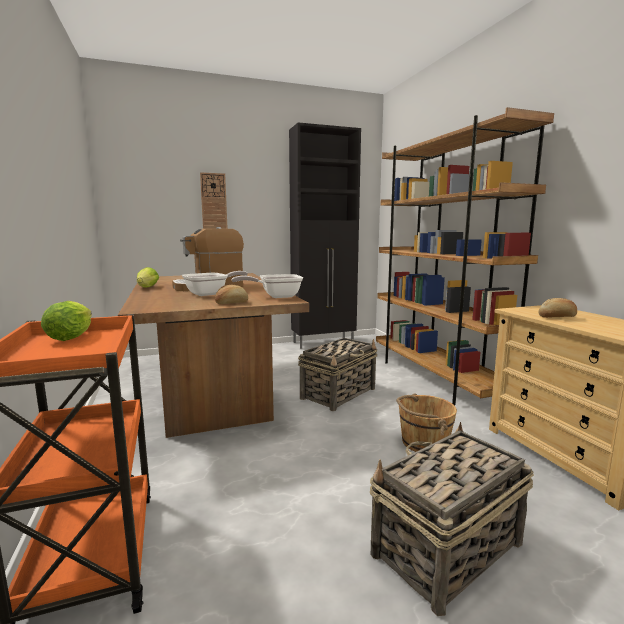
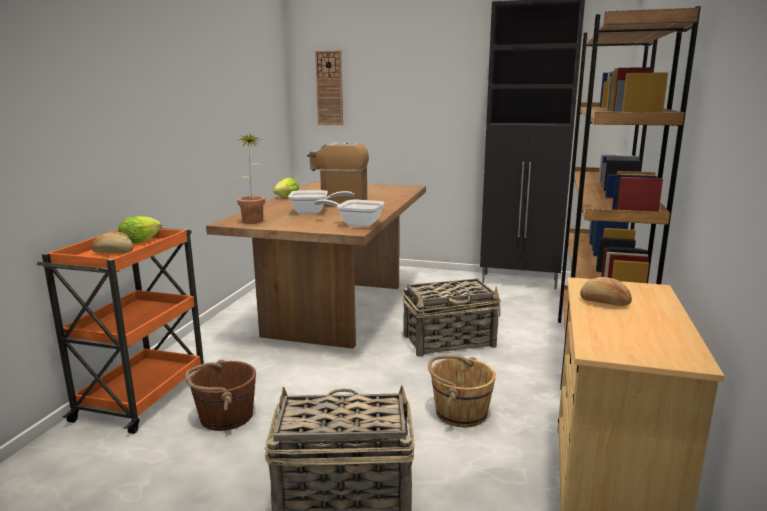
camera: 35 degrees right, 5 degrees up
wall clock [200,172,228,229] -> wall clock moved to [315,50,343,125]
bread [215,285,248,304] -> bread moved to [92,232,133,254]
none -> brown bucket [185,360,256,431]
none -> potted plant [236,133,266,224]

